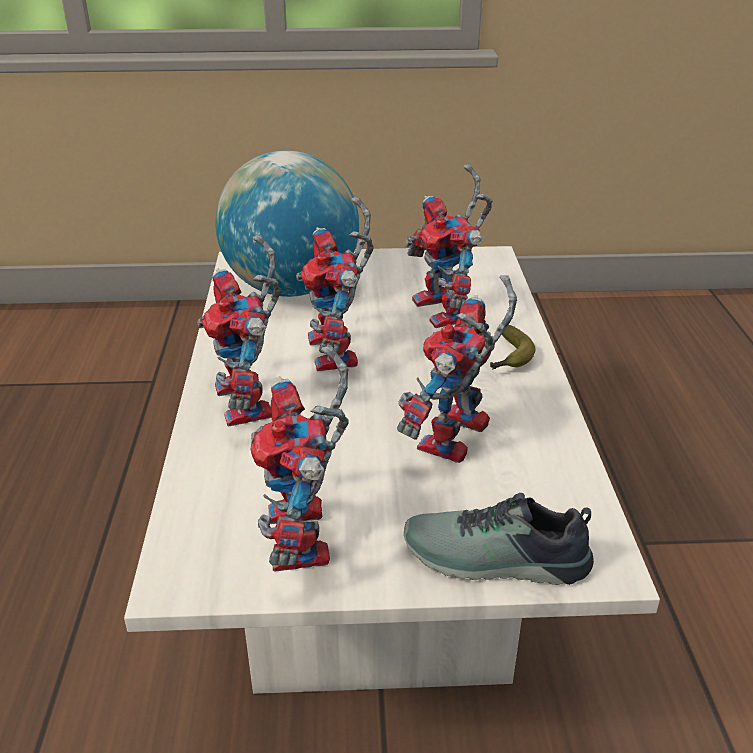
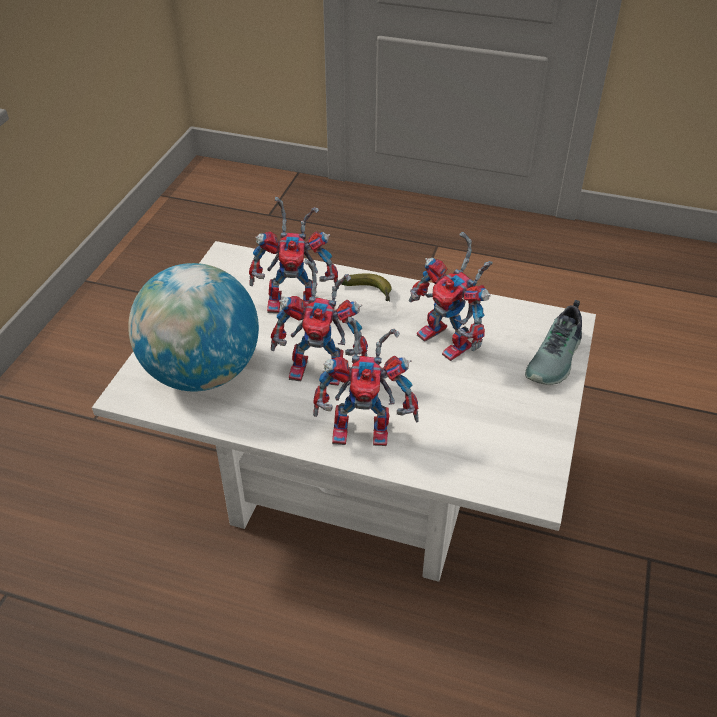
camera: 70 degrees left, 10 degrees up
toy robot [250,345,349,572] -> none

